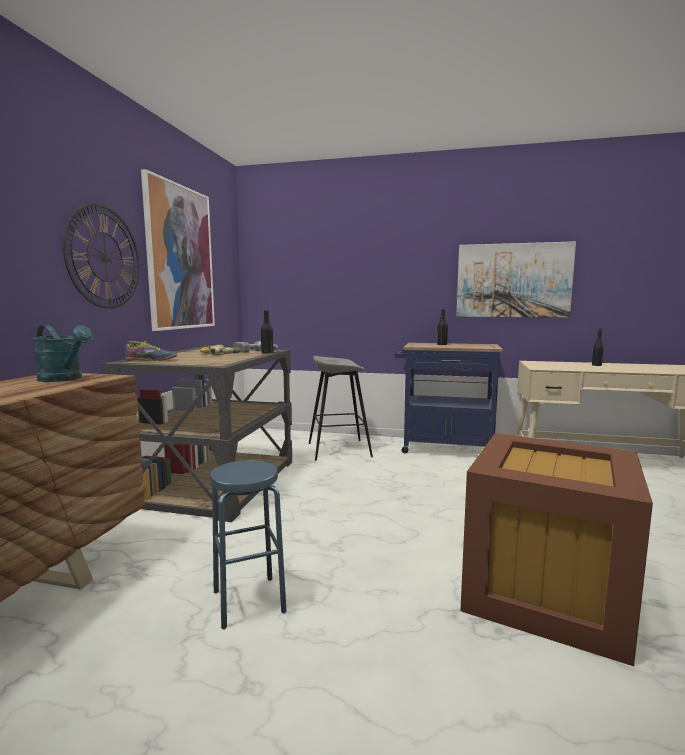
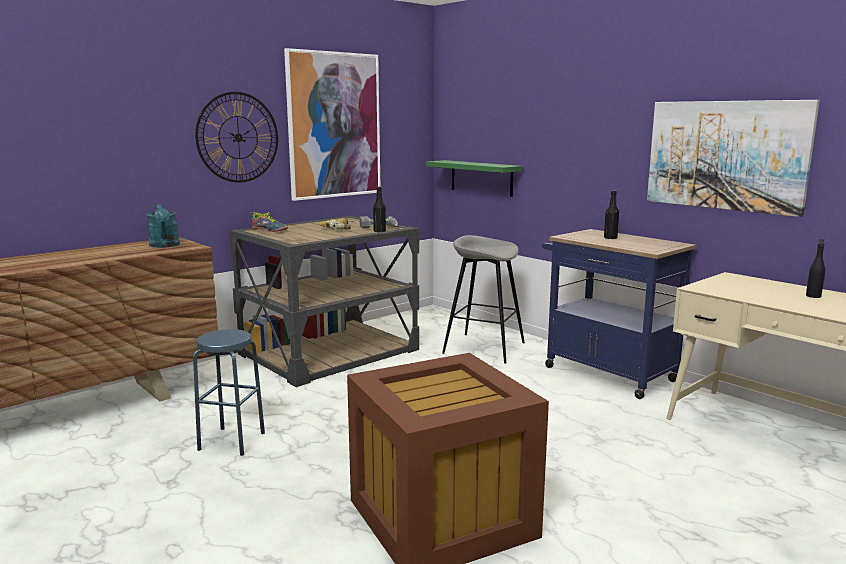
camera: 35 degrees right, 5 degrees up
none -> green shelf [426,160,523,197]

